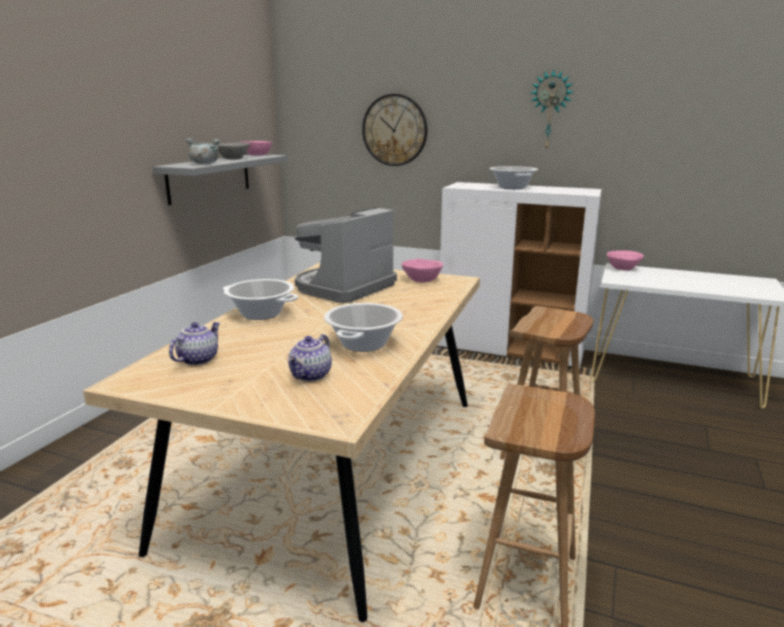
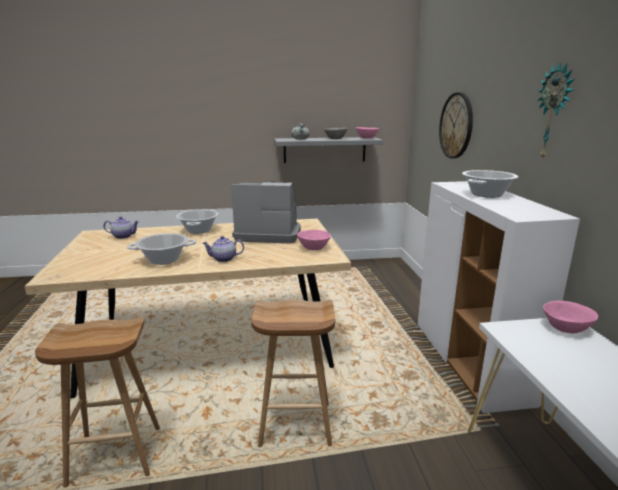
camera: 60 degrees right, 0 degrees up
teapot [287,334,332,382] -> teapot moved to [203,236,244,262]

